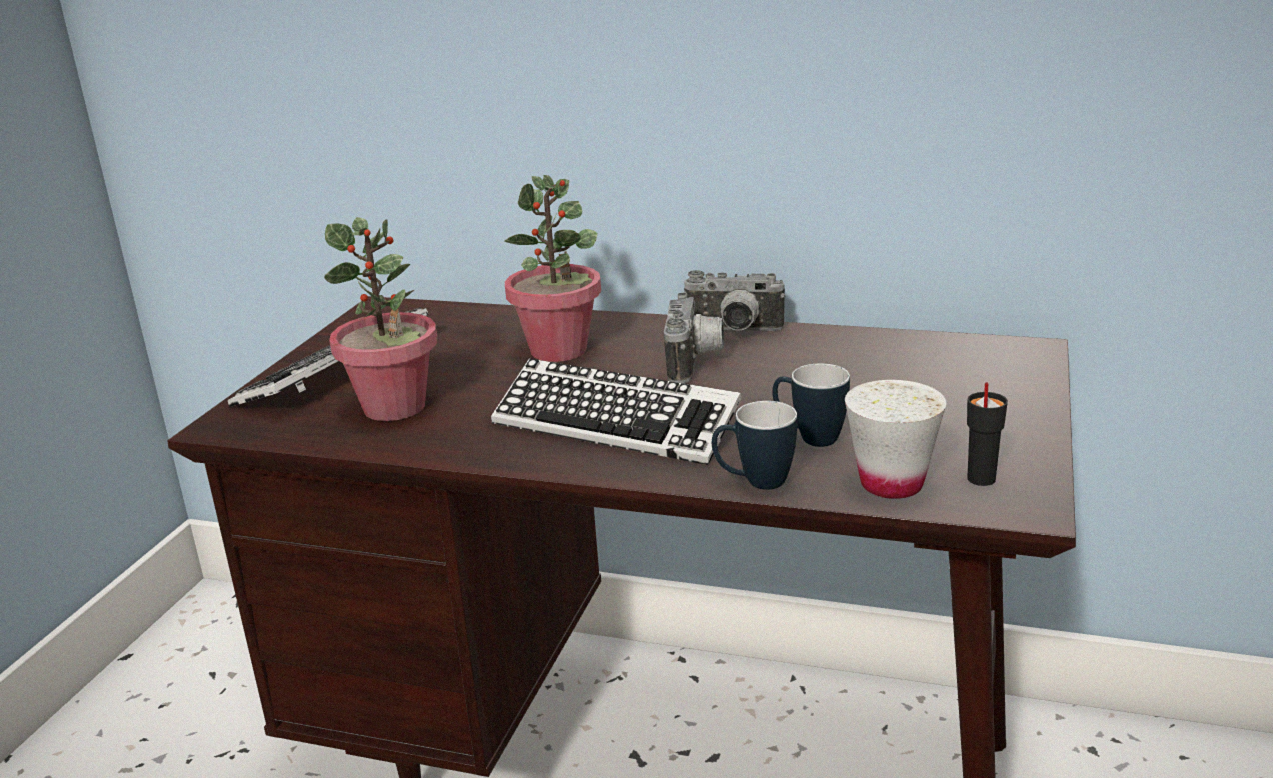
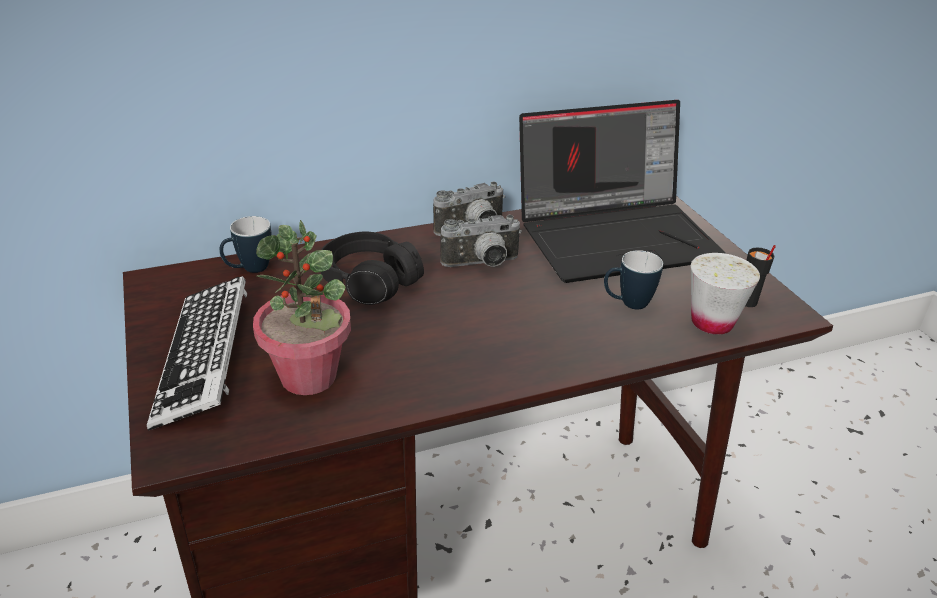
camera: 40 degrees left, 10 degrees up
keyboard [491,358,742,465] -> none
potted plant [505,175,601,362] -> black headphones [321,232,424,305]
camera [664,293,724,383] -> camera turned 105 degrees clockwise [440,215,522,267]
mug [712,401,797,490] -> mug moved to [219,216,272,273]
none -> laptop [519,100,726,283]

